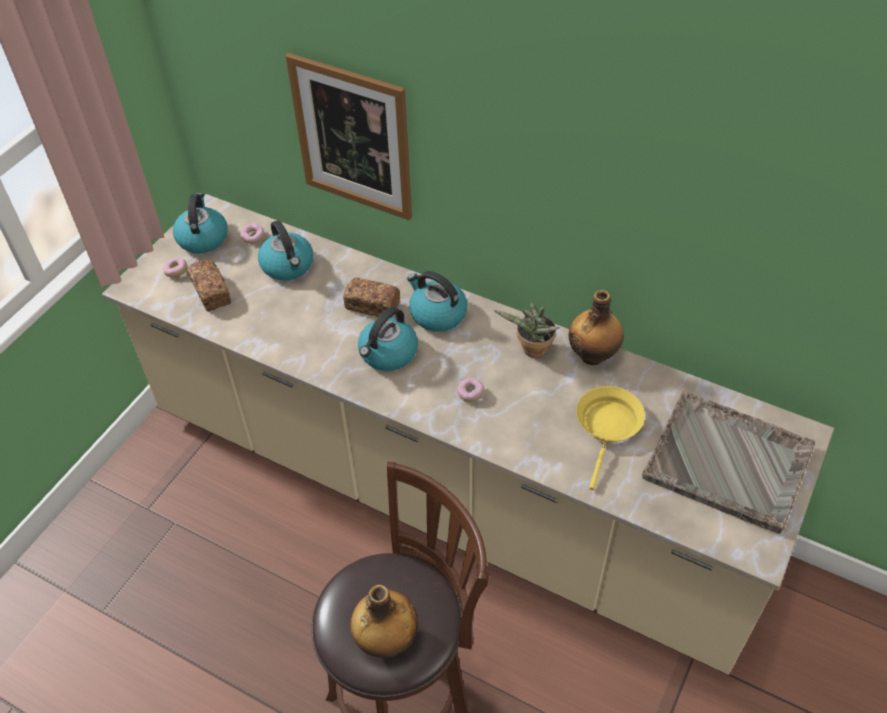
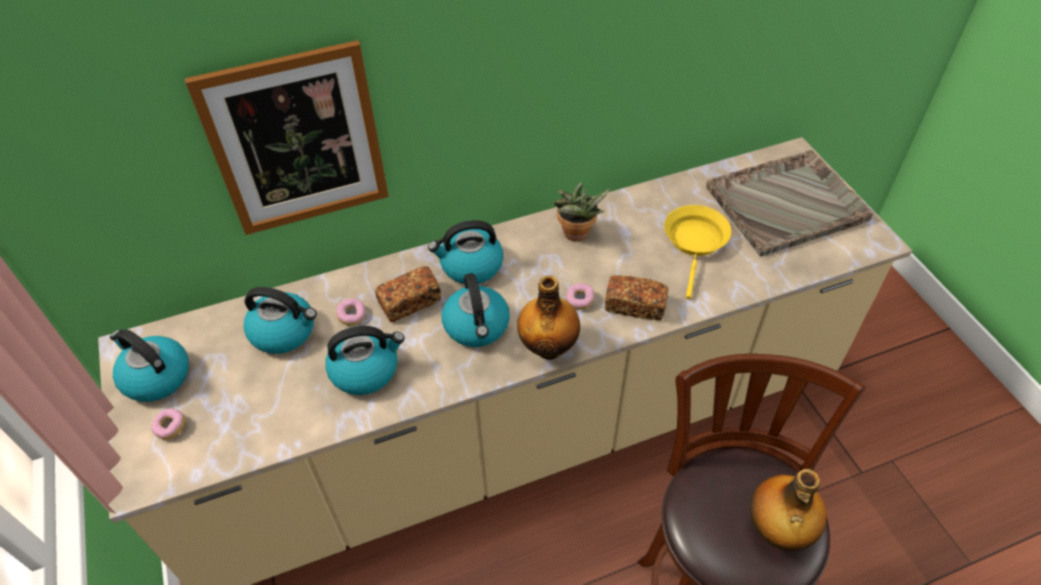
camera: 50 degrees left, 0 degrees up
bread [187,260,231,311] -> bread moved to [605,275,668,321]
donut [240,223,264,244] -> donut moved to [336,299,366,325]
bottle [569,290,624,365] -> bottle moved to [517,275,580,360]
yellow frying pan [576,386,645,490] -> yellow frying pan turned 45 degrees clockwise [664,205,731,299]
none -> kettle [325,326,405,395]

